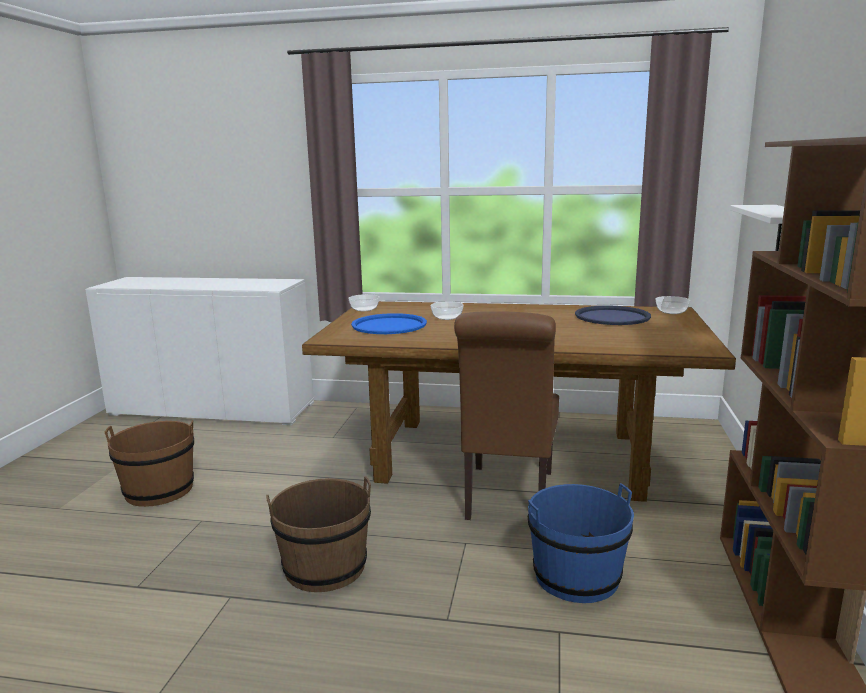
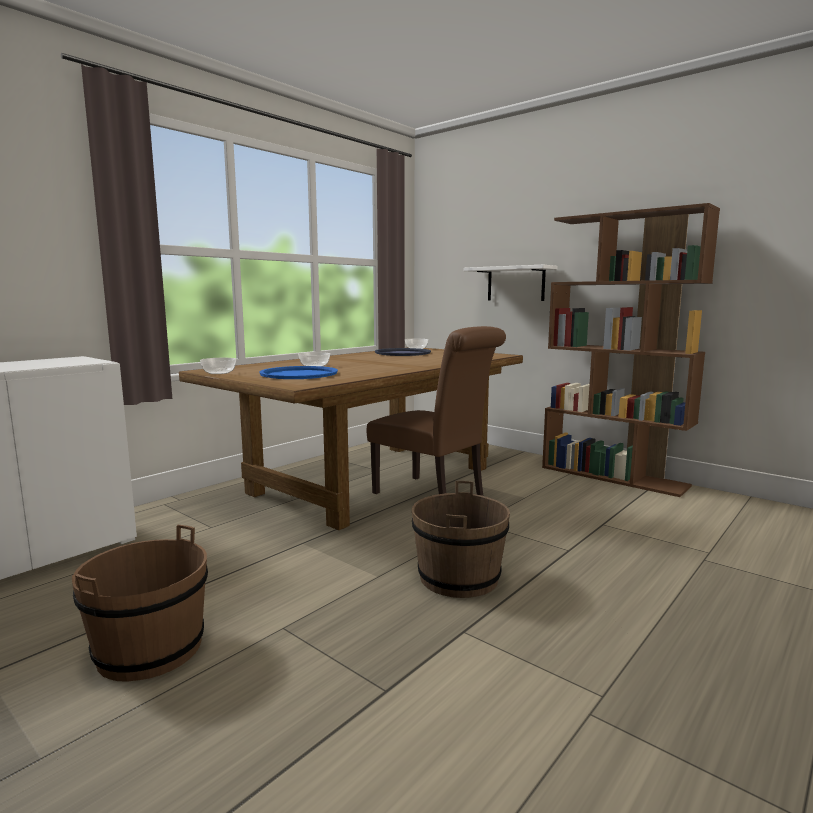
camera: 60 degrees left, 5 degrees down
blue bucket [528,483,634,603] -> none

